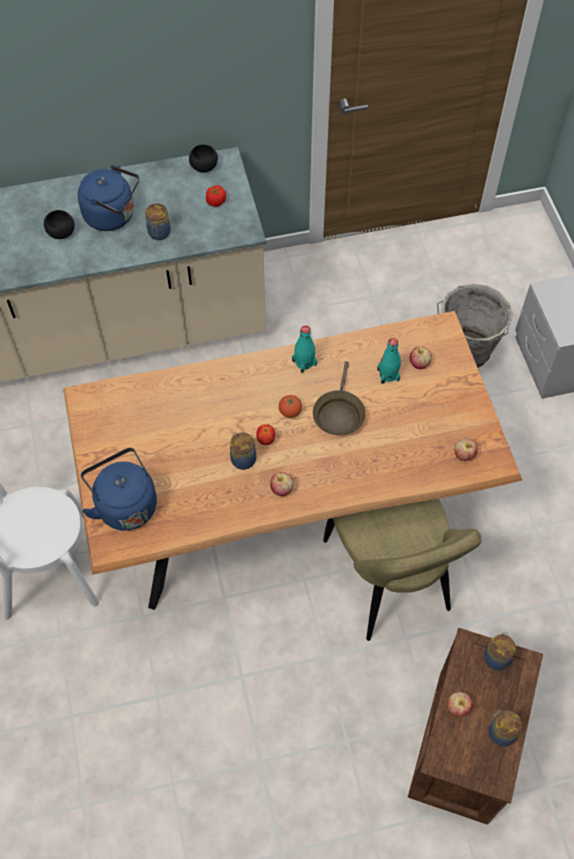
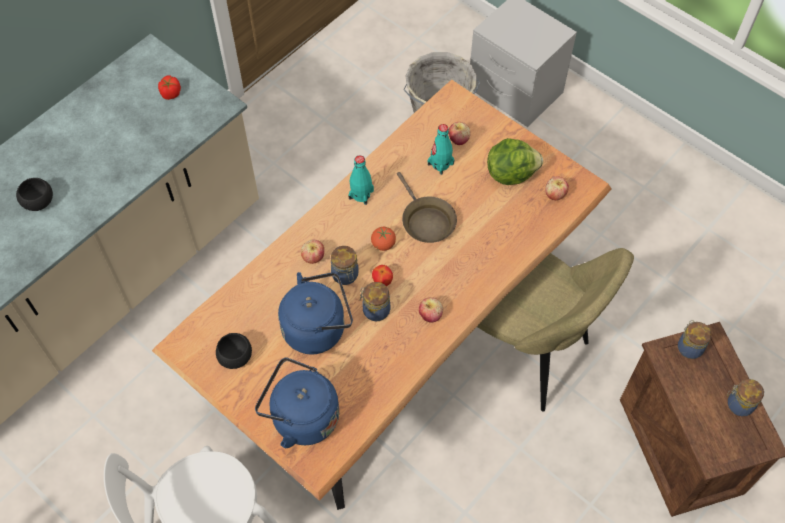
camera: 35 degrees left, 0 degrees up
blue kettle [77,165,139,231] -> blue kettle moved to [278,272,353,354]
jar [145,203,171,240] -> jar moved to [331,246,359,285]
black bowl [189,144,218,172] -> black bowl moved to [216,333,252,369]
apple [447,692,473,717] -> apple moved to [301,239,324,264]
none -> lettuce [487,138,543,185]

